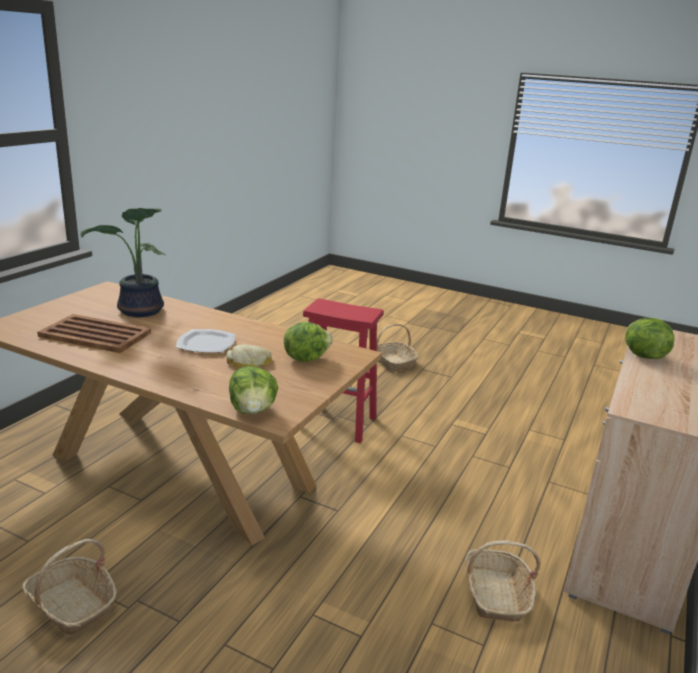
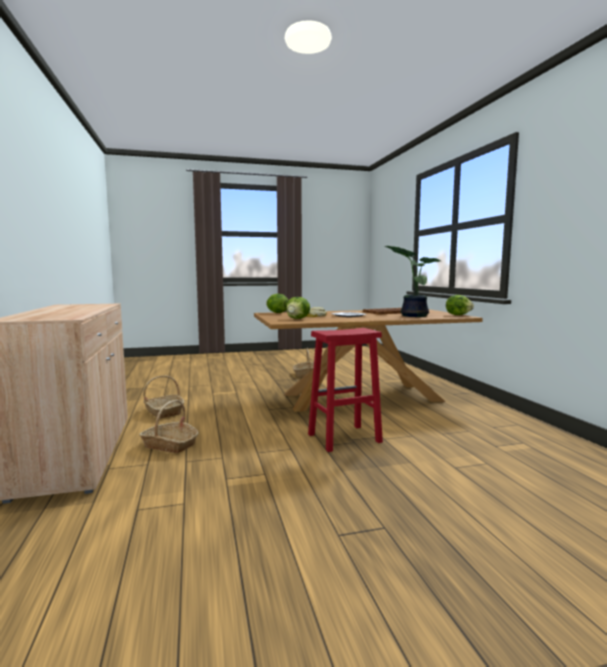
camera: 140 degrees right, 15 degrees down
basket [377,324,418,372] -> basket moved to [139,400,199,453]
lettuce [625,318,675,359] -> lettuce moved to [446,295,474,315]

